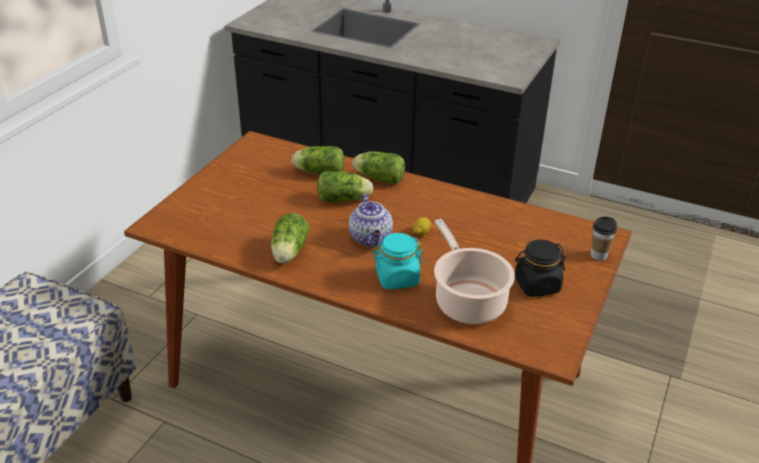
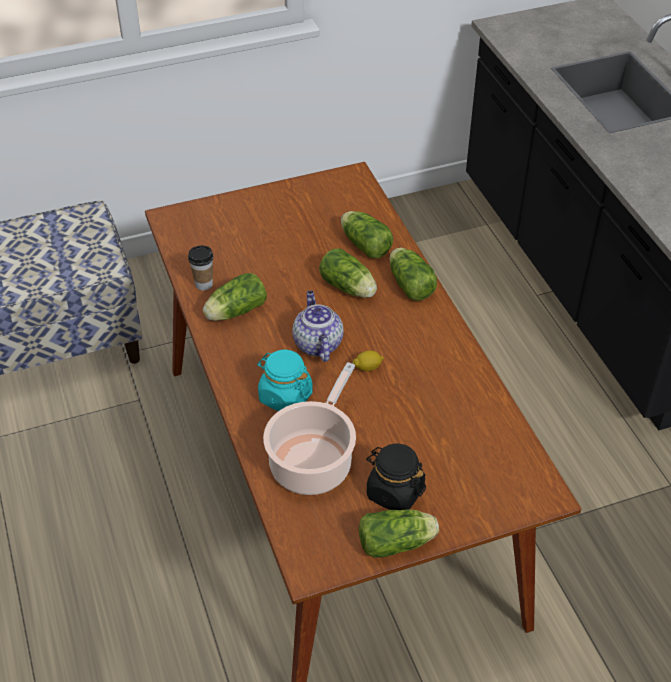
camera: 45 degrees right, 10 degrees up
teapot [349,194,393,247] -> teapot turned 135 degrees clockwise [292,291,344,362]
cup [591,216,617,261] -> cup moved to [188,246,214,291]
none -> lettuce [359,509,439,558]

